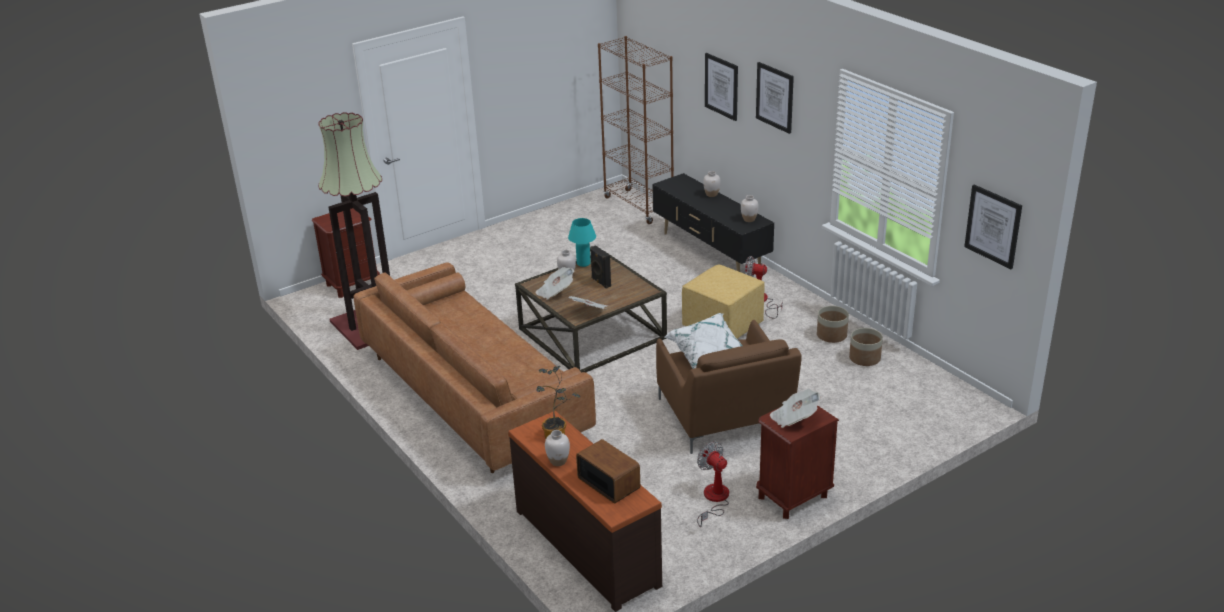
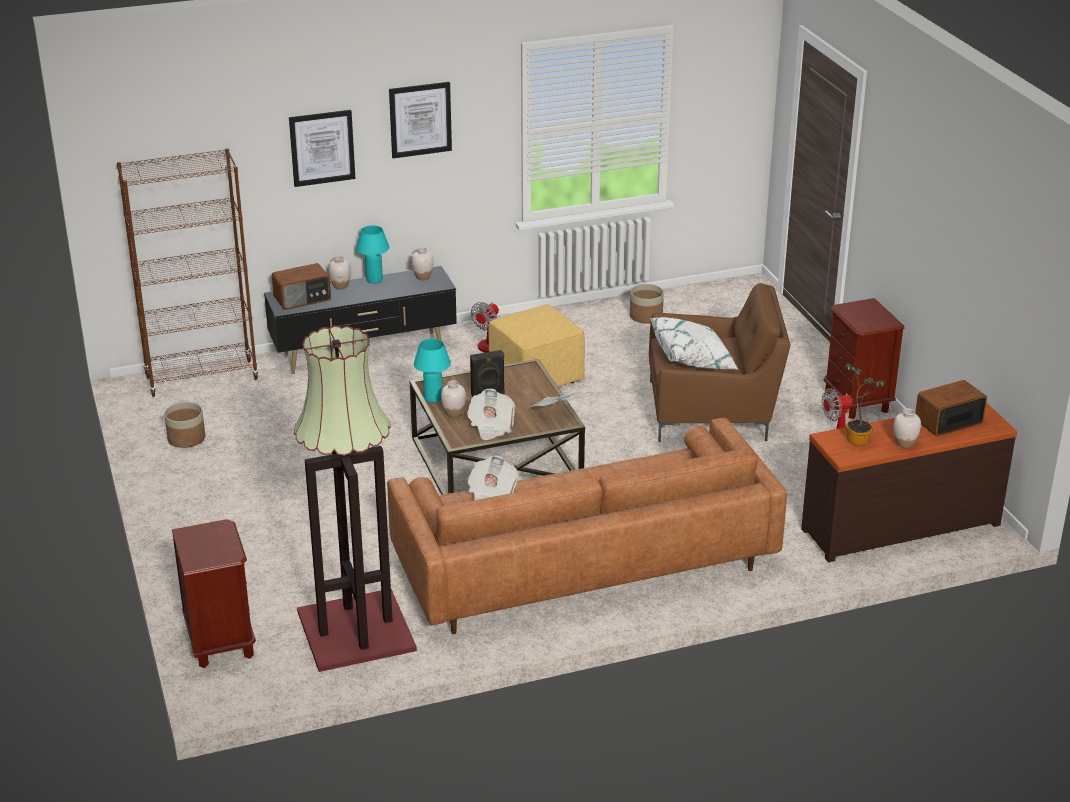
camera: 75 degrees left, 0 degrees up
newspaper [770,389,821,428] -> newspaper moved to [467,455,519,500]
planter [817,306,849,343] -> planter moved to [164,402,205,448]
picture [964,185,1022,269] -> none
none -> radio [272,263,331,310]
none -> turquoise table lamp [356,225,389,284]

